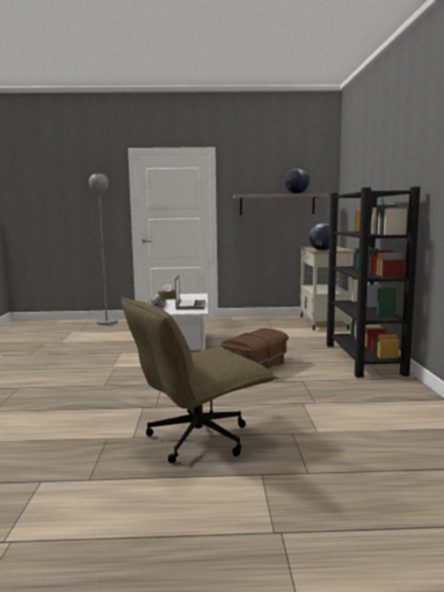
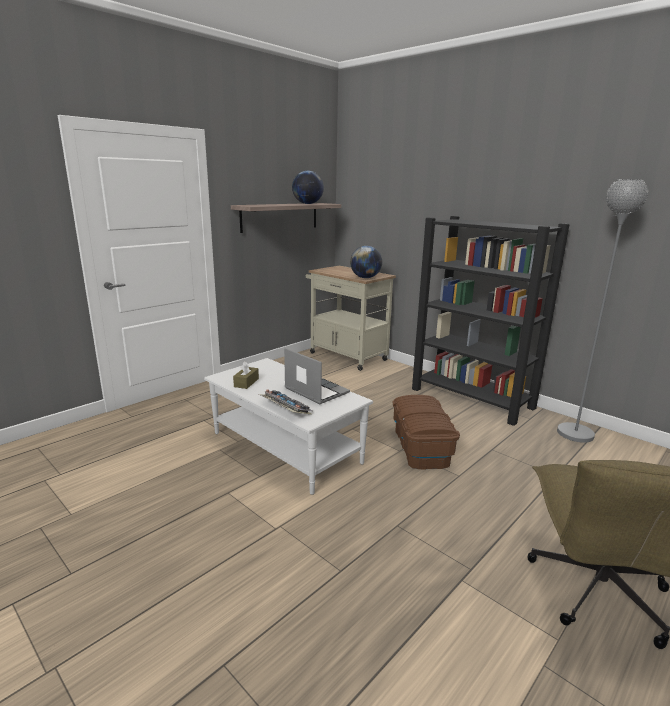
camera: 45 degrees left, 10 degrees up
grey floor lamp [89,174,117,325] -> grey floor lamp moved to [557,179,648,443]

